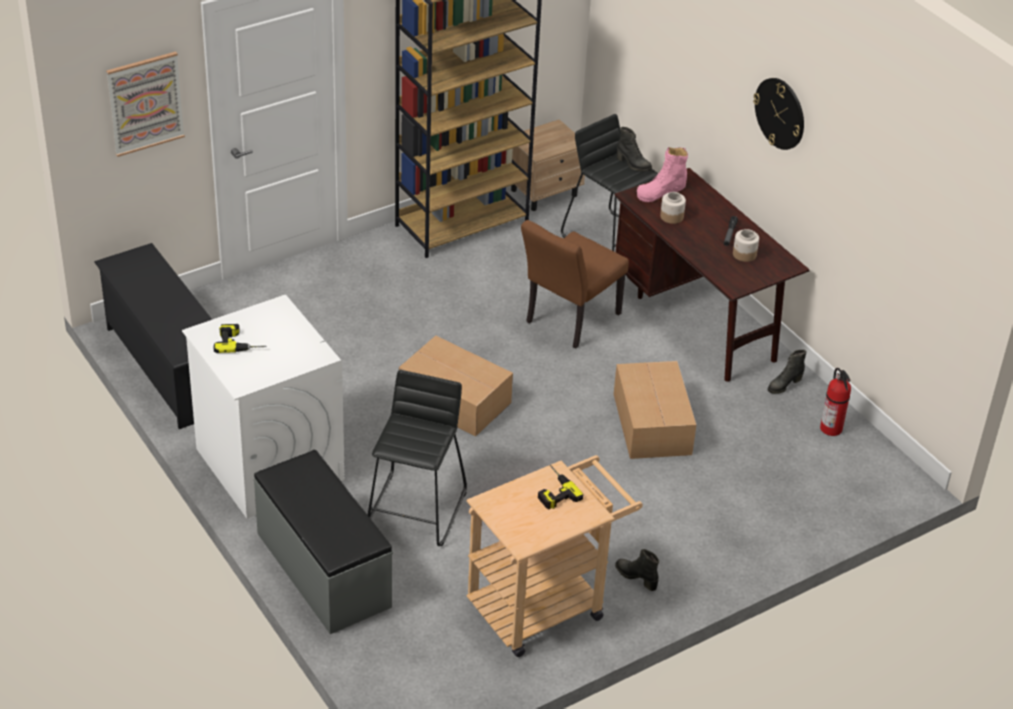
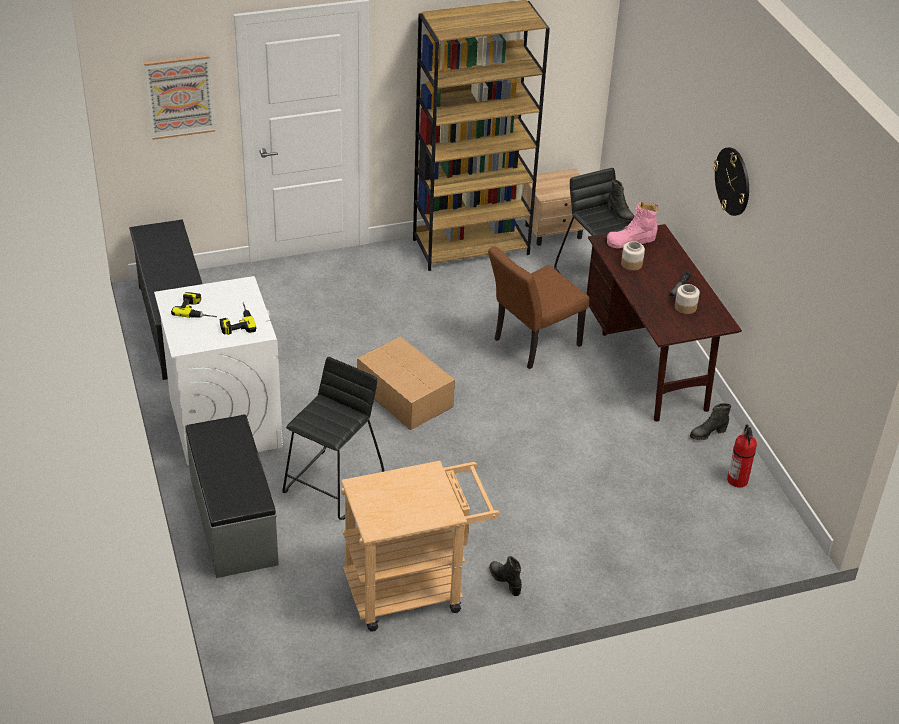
camera: 15 degrees right, 0 degrees up
power drill [538,465,583,509] -> power drill moved to [220,302,256,335]
cardboard box [614,361,696,459] -> none

